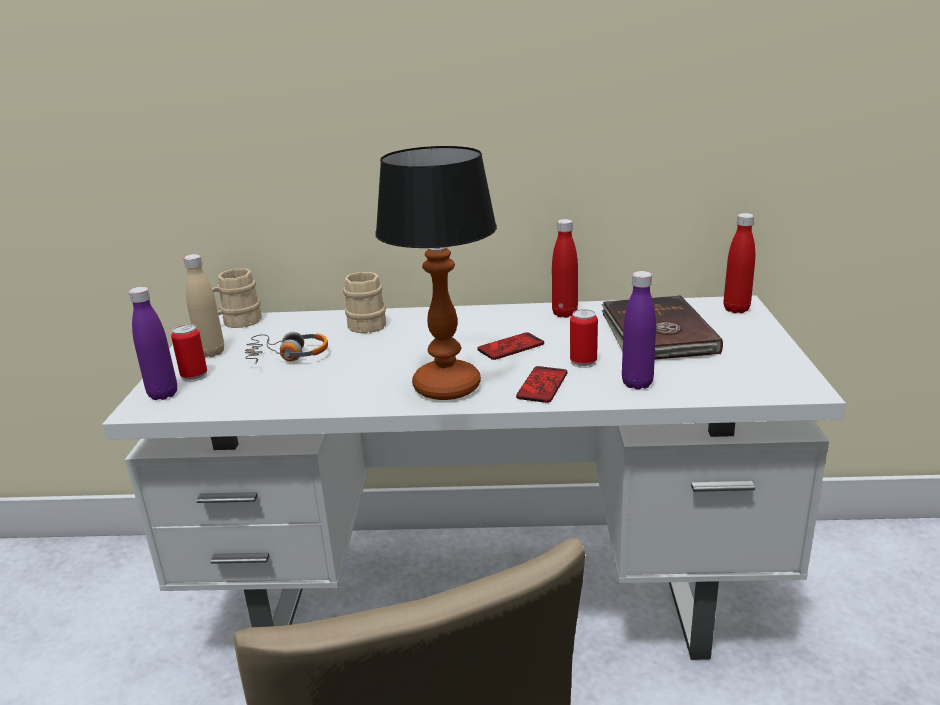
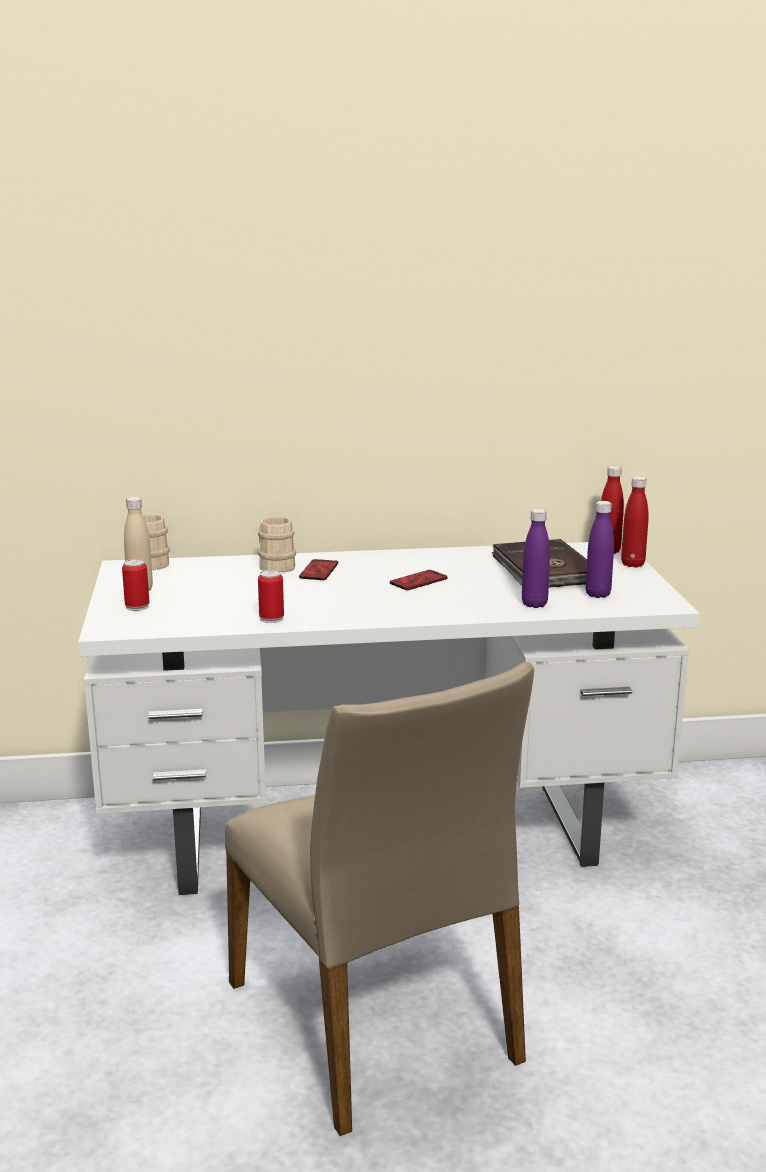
camera: 10 degrees left, 5 degrees down
purple bottle [129,287,177,400] -> purple bottle moved to [585,501,614,598]
headphones [245,332,328,363] -> none
table lamp [375,146,497,400] -> none
phone [516,366,567,403] -> phone moved to [299,559,338,580]
red bottle [552,219,578,318] -> red bottle moved to [621,476,649,567]
can [570,309,598,368] -> can moved to [258,570,284,623]

